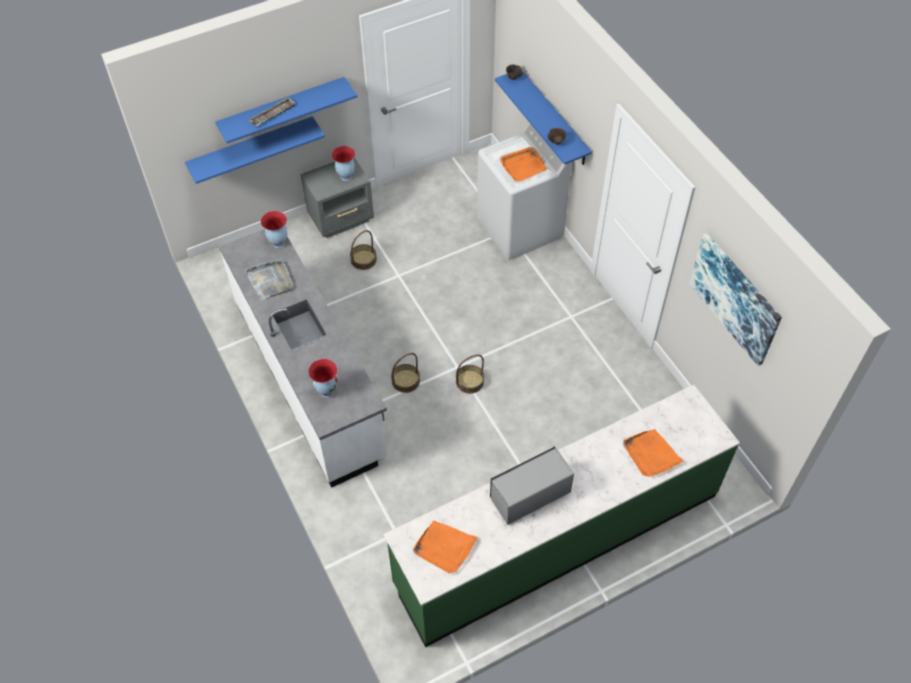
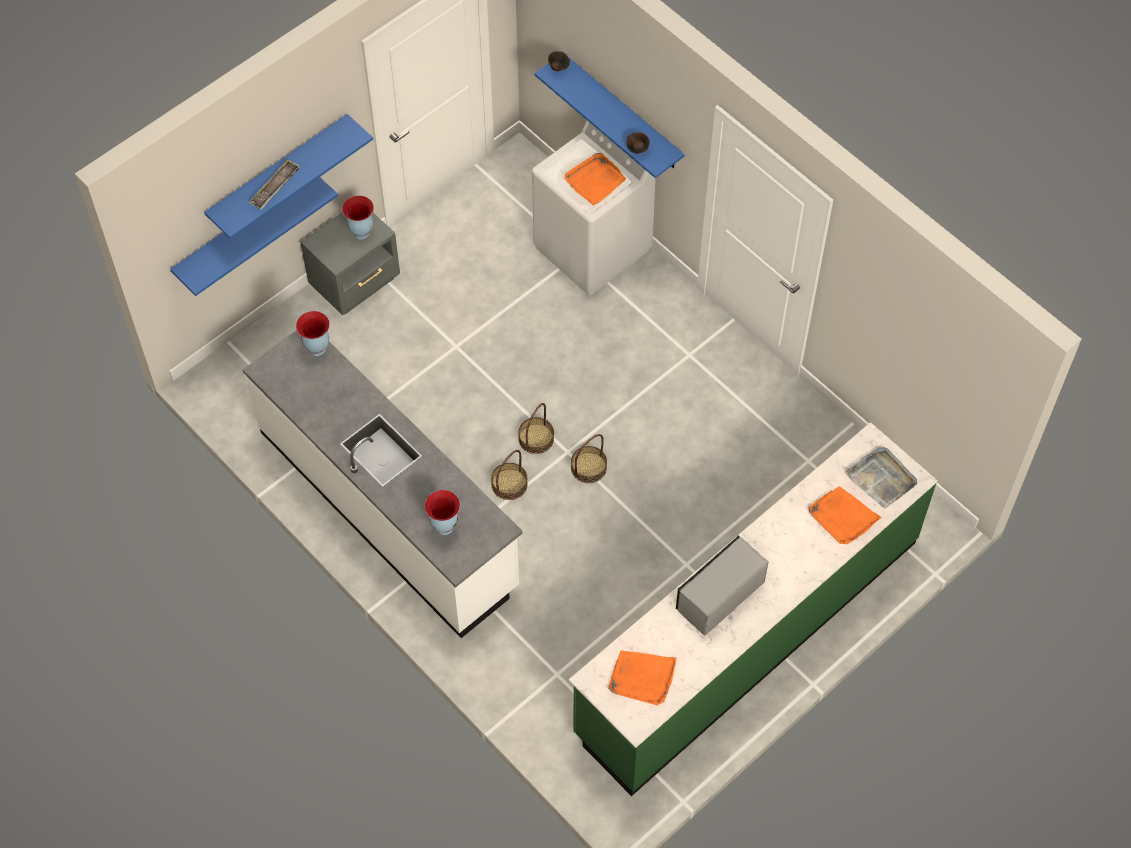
camera: 15 degrees left, 5 degrees up
grey tray [245,259,294,300] -> grey tray moved to [845,447,917,508]
basket [350,230,377,270] -> basket moved to [518,403,554,454]
picture [689,233,782,366] -> none

